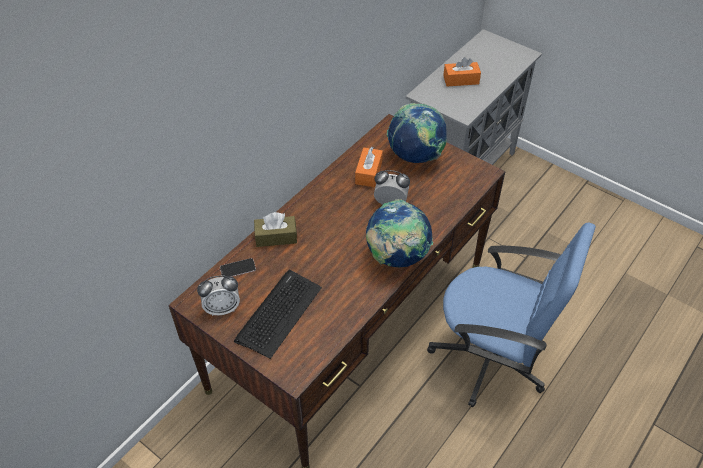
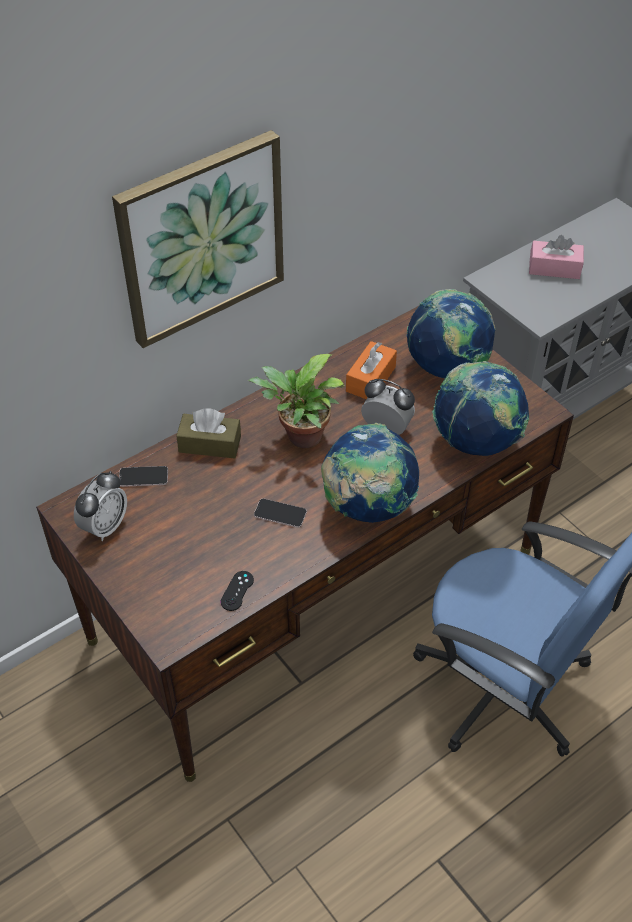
camera: 15 degrees right, 0 degrees up
alarm clock [197,275,240,316] -> alarm clock turned 60 degrees counterclockwise [74,471,127,541]
keyboard [234,269,322,359] -> none
orange tissue box [443,57,481,86] -> pink tissue box [529,235,584,279]
none -> picture [112,130,284,348]
none -> black game controller [221,571,254,611]
none -> potted plant [248,354,345,448]
none -> phone [254,498,307,528]
none -> globe [432,361,529,456]

